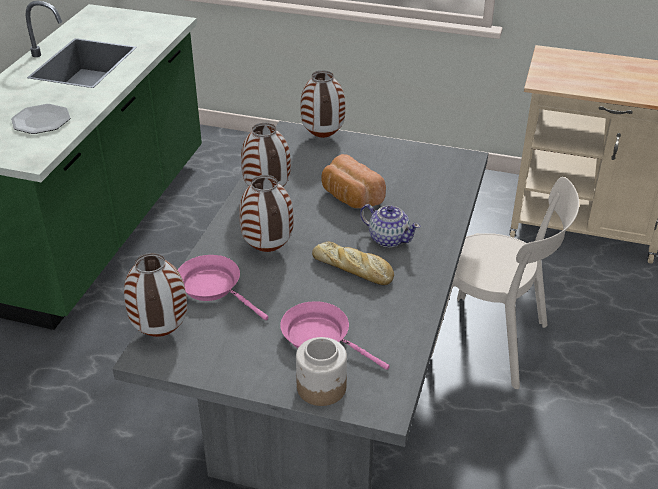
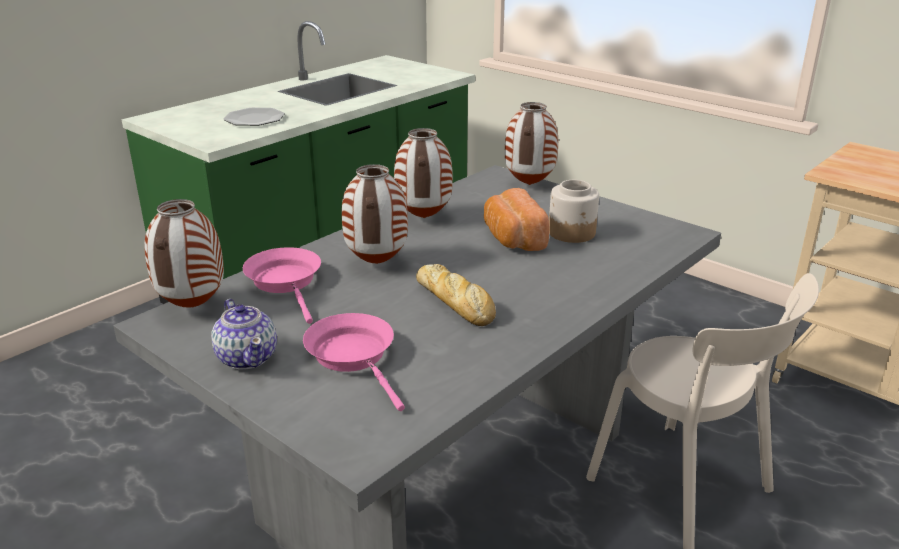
camera: 25 degrees right, 10 degrees down
jar [296,337,347,406] -> jar moved to [549,180,599,243]
teapot [360,204,421,247] -> teapot moved to [211,299,277,370]

